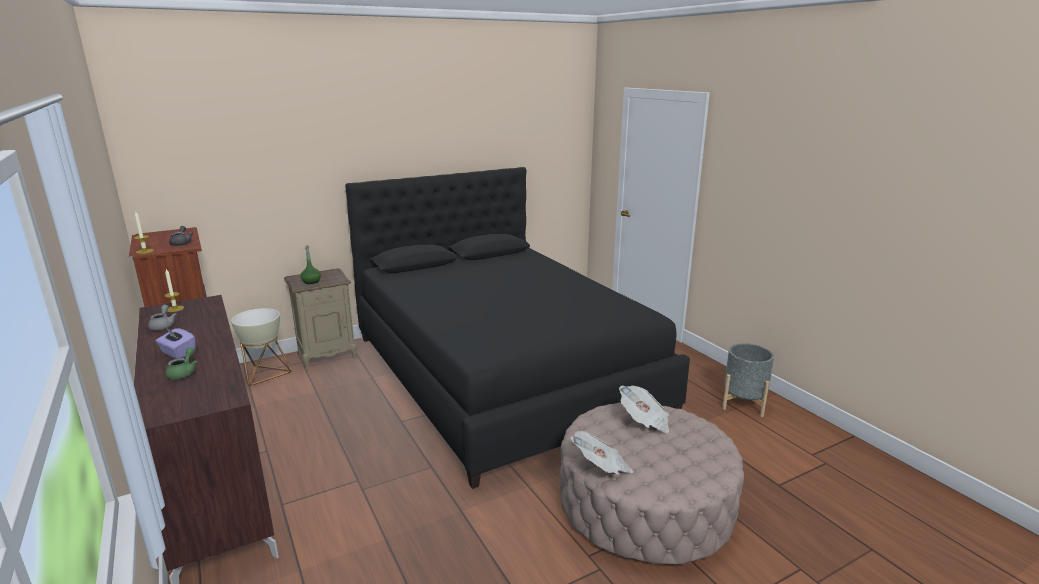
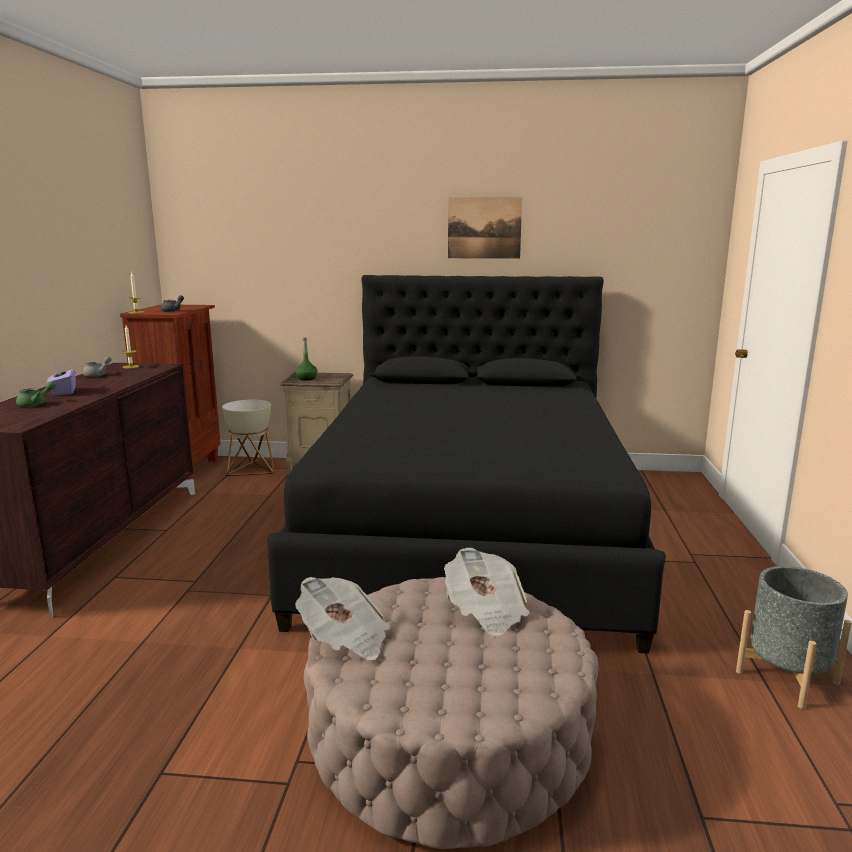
camera: 35 degrees right, 5 degrees down
none -> picture [448,197,522,259]

